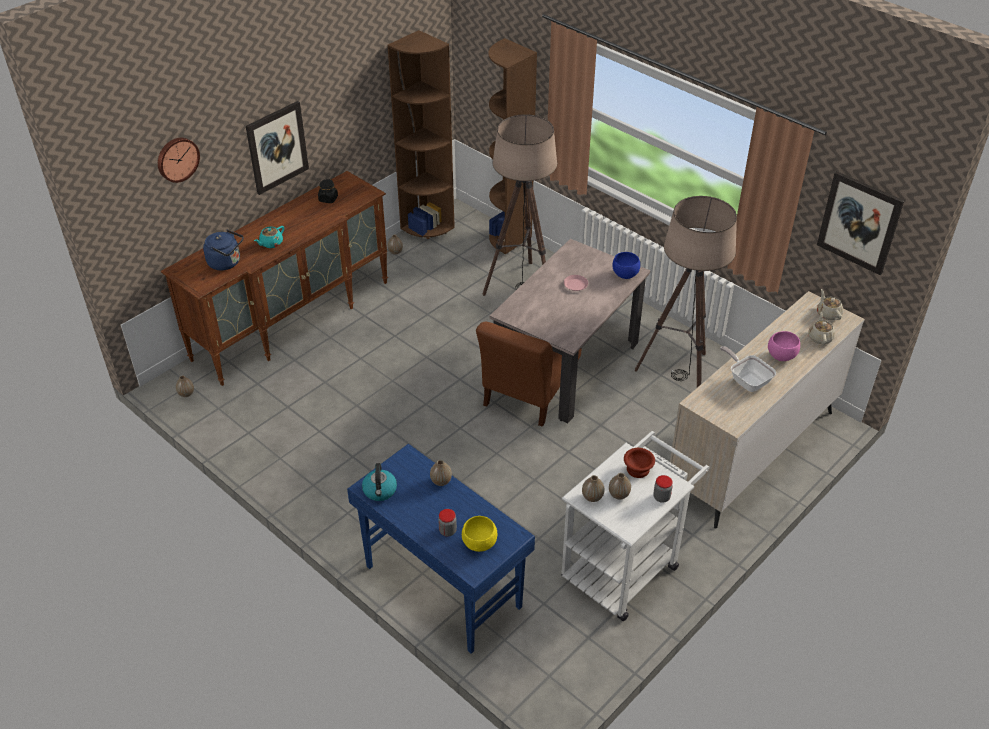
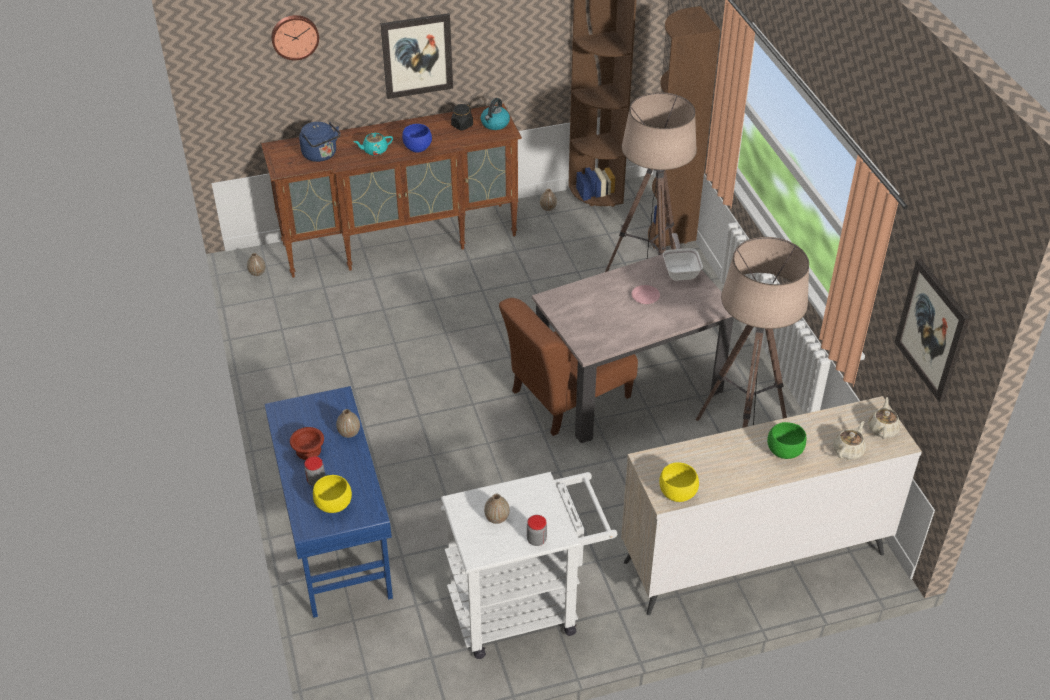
camera: 30 degrees right, 0 degrees up
kettle [362,463,397,501] -> kettle moved to [481,98,510,130]
vase [582,475,604,502] -> none
blue bowl [612,252,640,279] -> blue bowl moved to [402,124,432,153]
brown bowl [624,448,655,478] -> brown bowl moved to [290,427,324,460]
frying pan [720,346,776,392] -> frying pan moved to [663,233,703,281]
pink bowl [768,331,800,361] -> green bowl [767,422,806,459]
none -> yellow bowl [659,462,699,502]

